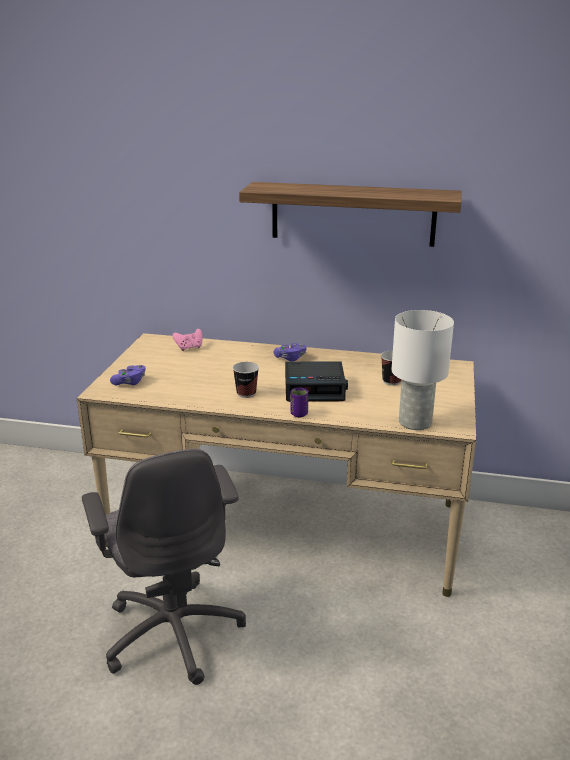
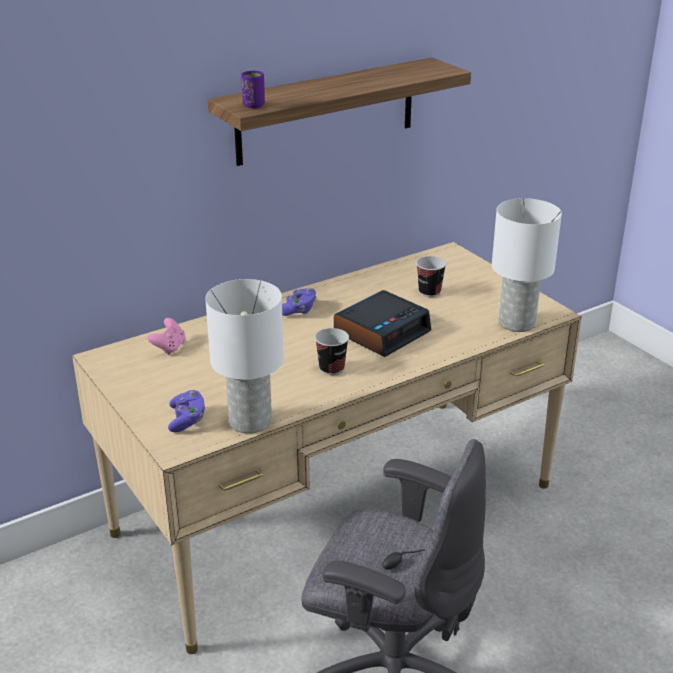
camera: 45 degrees left, 5 degrees up
purple cup [290,388,308,417] -> purple cup moved to [241,71,265,108]
none -> white table lamp [205,279,284,434]

